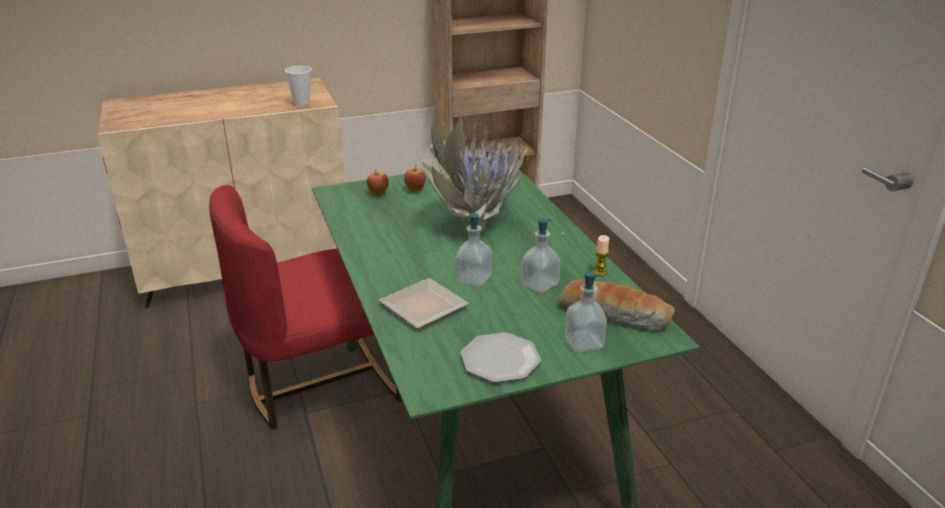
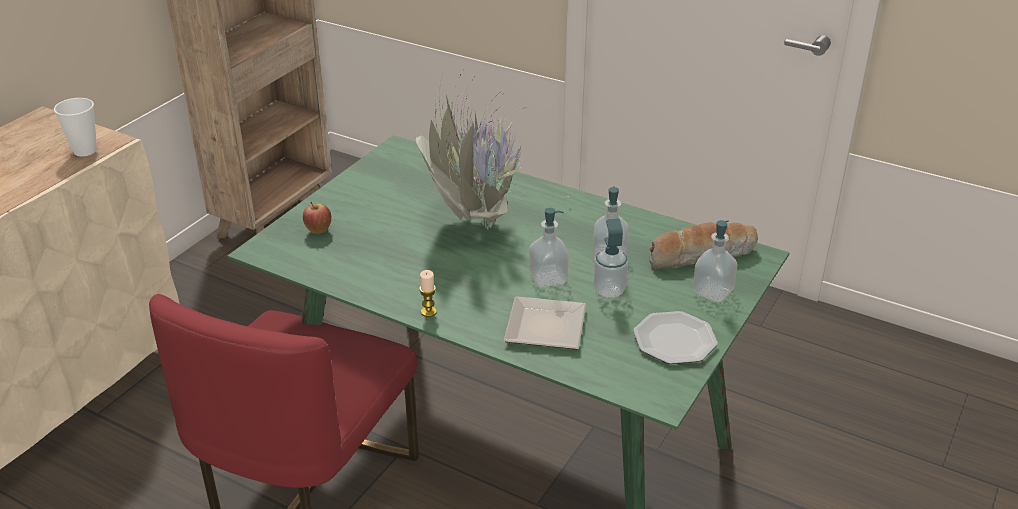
camera: 40 degrees left, 5 degrees up
apple [404,165,426,192] -> none
candle [594,235,609,276] -> candle moved to [419,270,437,317]
none -> soap dispenser [594,218,628,298]

